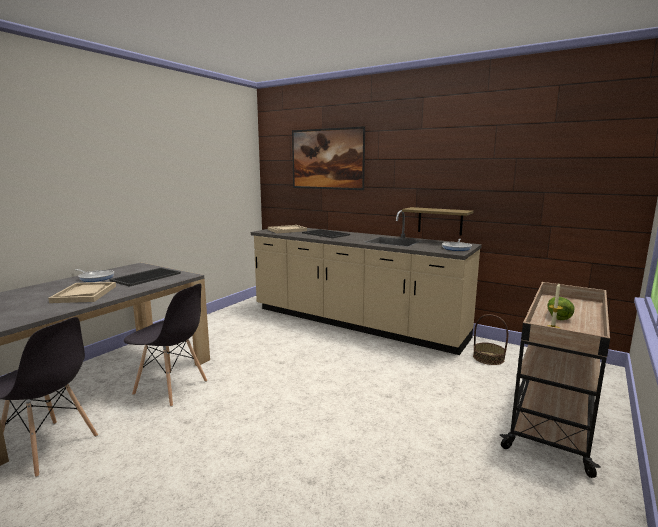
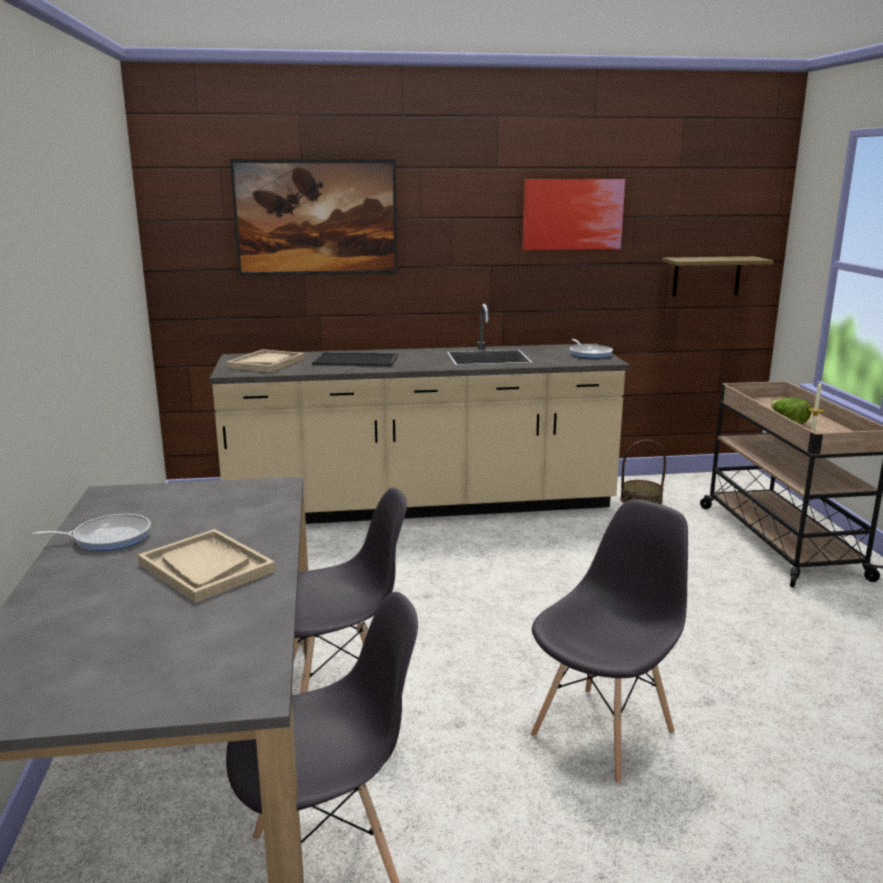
camera: 40 degrees left, 5 degrees up
tray [109,268,181,287] -> none
shelf [402,207,473,236] -> shelf moved to [662,256,774,296]
none -> picture [522,179,625,250]
none -> grey chair [531,499,688,784]

